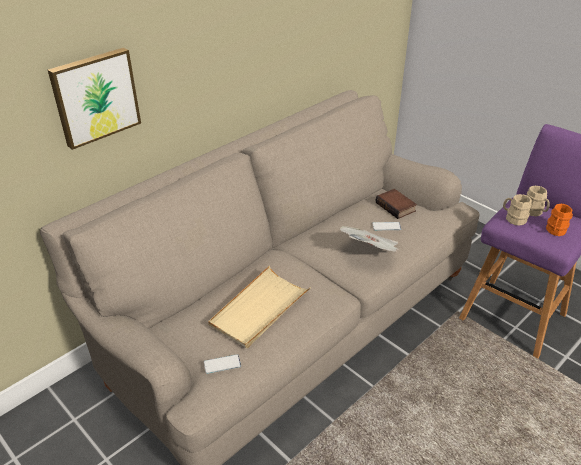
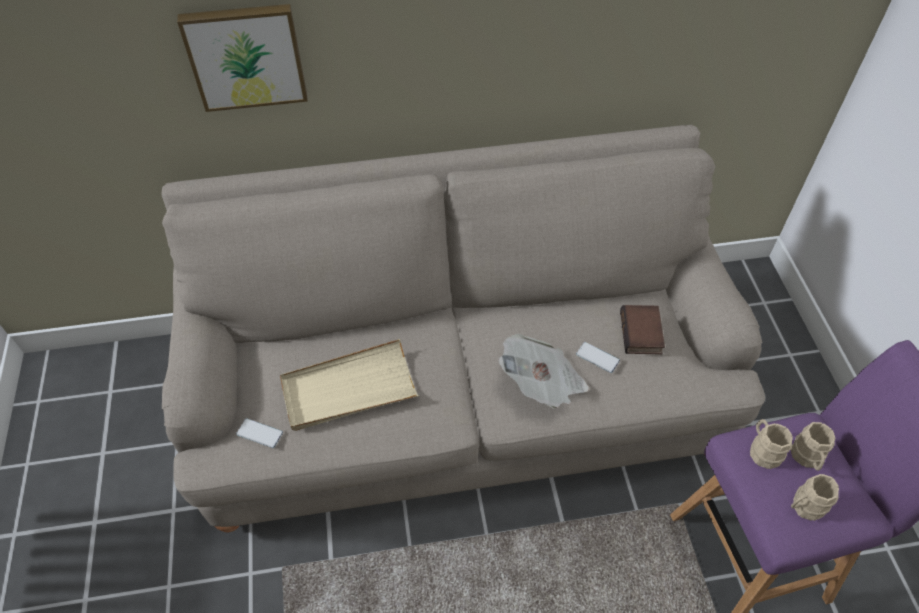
camera: 35 degrees right, 15 degrees up
orange mug [546,203,573,236] -> beige mug [791,474,839,521]

